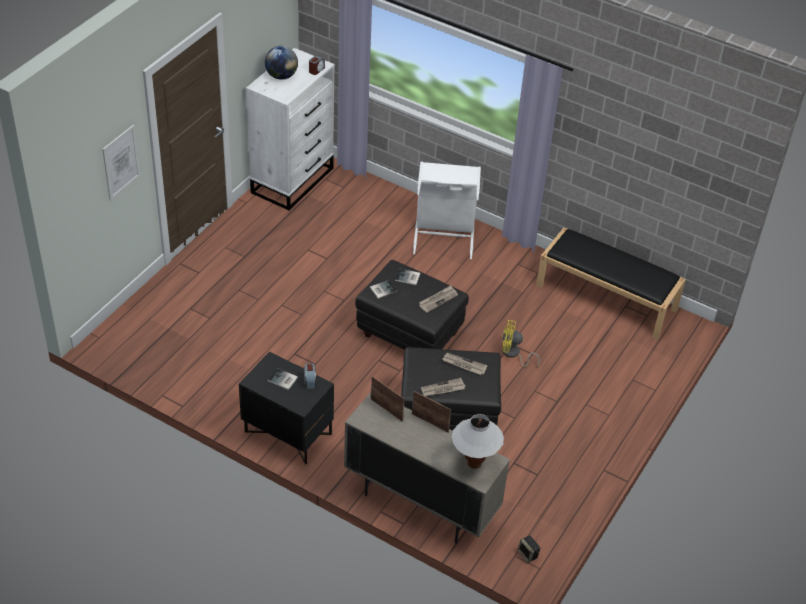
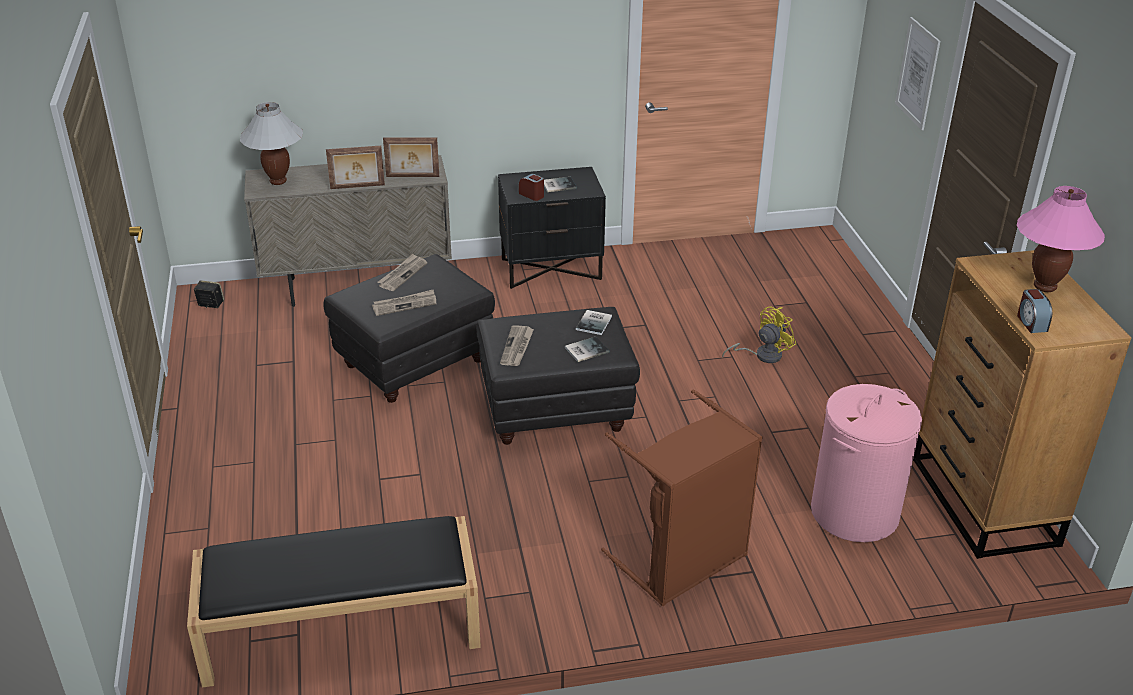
camera: 140 degrees right, 10 degrees down
white dresser [246,48,335,210] -> brown dresser [913,250,1131,559]
globe [265,46,298,80] -> pink table lamp [1017,186,1105,292]
white laundry basket [413,162,481,259] -> brown laundry basket [601,389,762,606]
yellow fan [502,320,540,367] -> yellow fan moved to [722,307,796,363]
none -> pink laundry basket [811,384,922,542]

